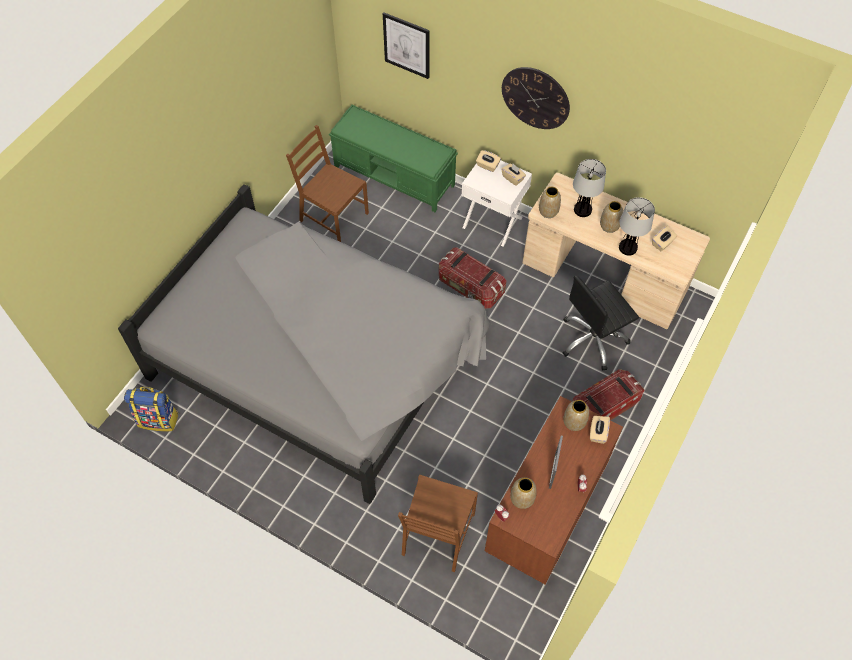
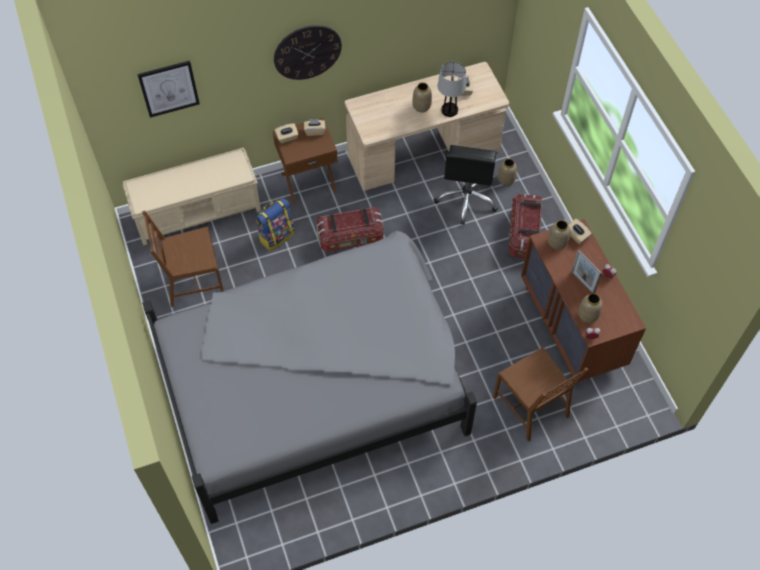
camera: 50 degrees left, 0 degrees up
backpack [124,387,178,432] -> backpack moved to [256,198,295,251]
green bench [329,105,458,212] -> beige bench [123,148,261,245]
white nightstand [461,160,532,247] -> brown nightstand [273,118,338,205]
vase [539,187,561,218] -> vase moved to [498,159,517,186]
table lamp [573,159,606,217] -> none

